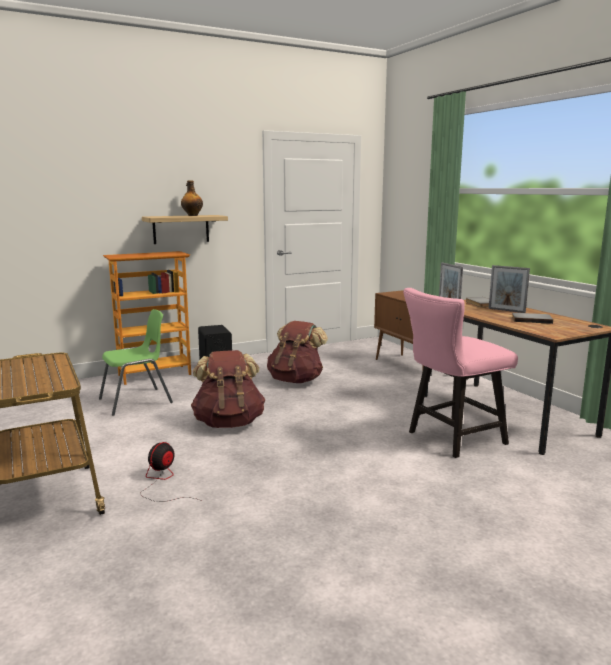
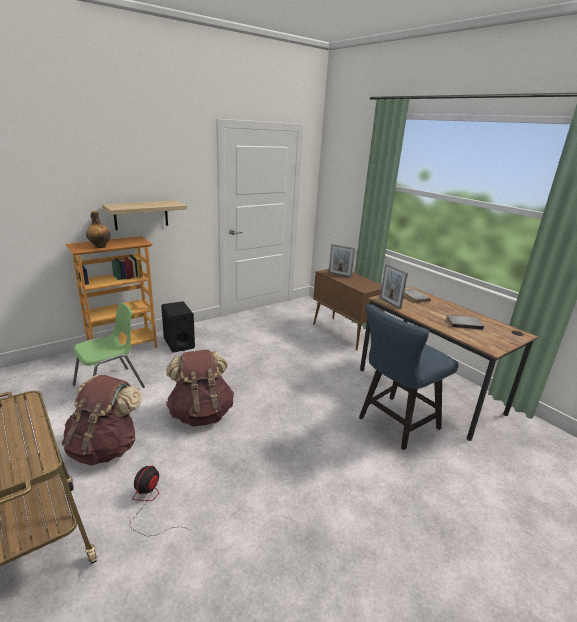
camera: 10 degrees left, 10 degrees up
bottle [181,180,203,216] -> bottle moved to [86,211,110,248]
brown backpack [267,321,328,383] -> brown backpack moved to [62,375,142,466]
pink chair [403,288,518,458] -> blue chair [359,304,459,450]
picture frame [489,265,530,313] -> picture frame moved to [328,244,355,277]

